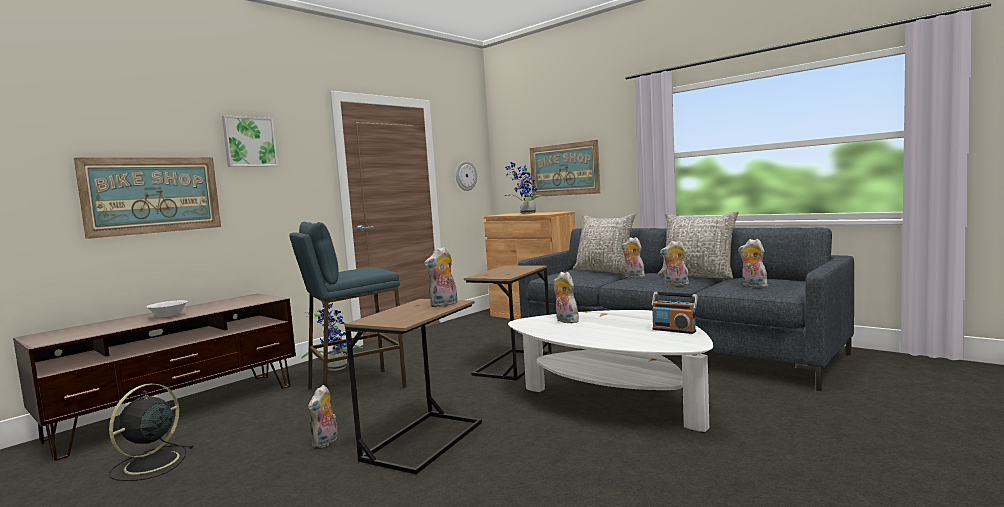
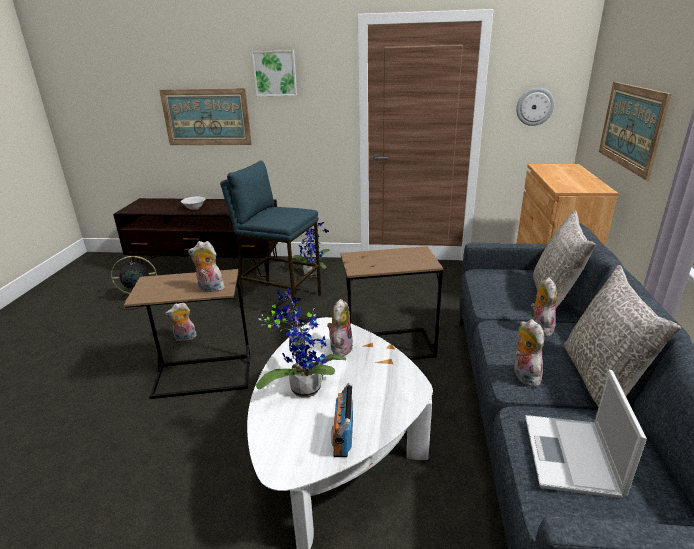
camera: 55 degrees right, 20 degrees up
potted plant [505,162,543,214] -> potted plant moved to [256,288,346,397]
plush toy [738,239,768,287] -> laptop [525,370,647,498]

